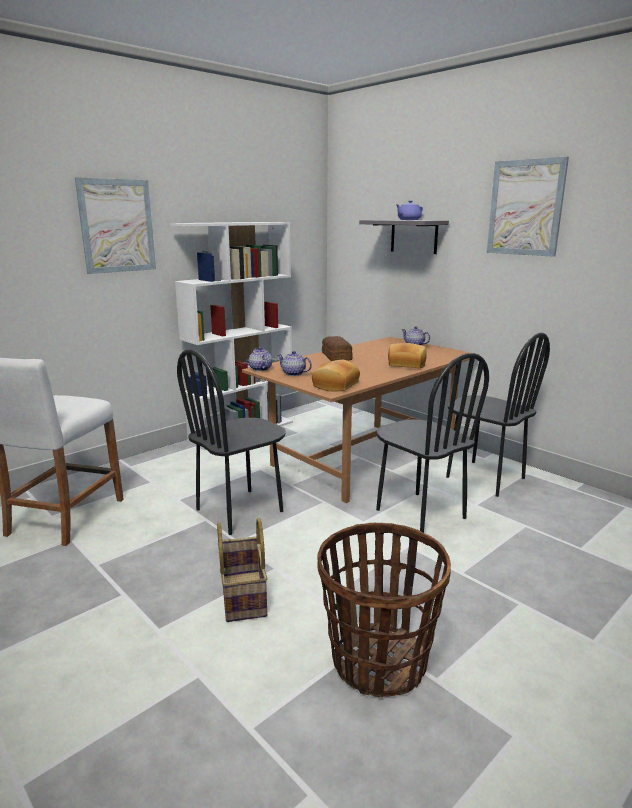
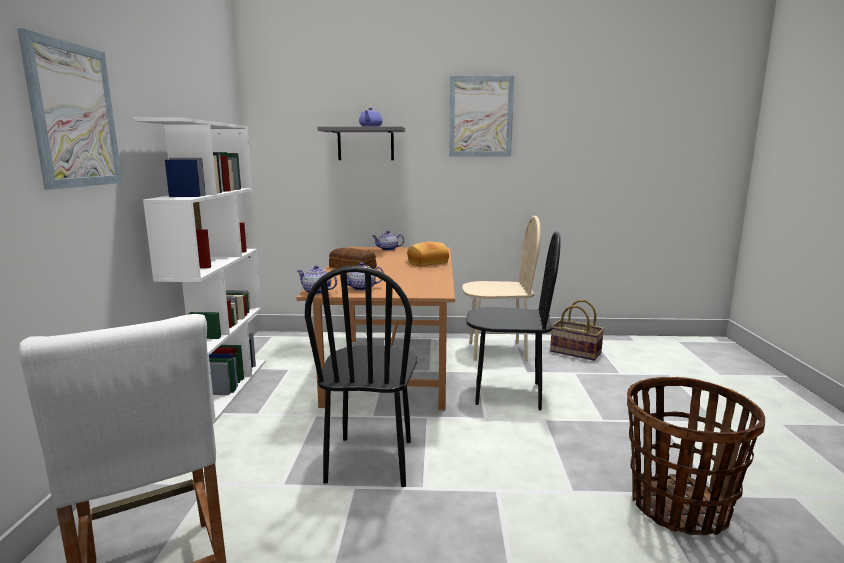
camera: 45 degrees left, 5 degrees down
basket [217,518,268,622] -> basket moved to [550,300,604,361]
bread [312,360,360,391] -> none
black chair [446,333,550,497] -> beige chair [462,216,541,361]

